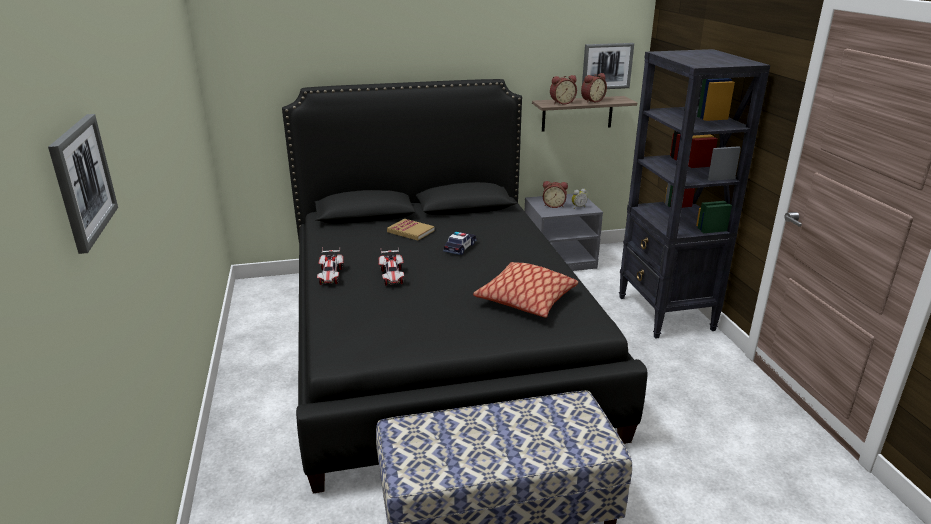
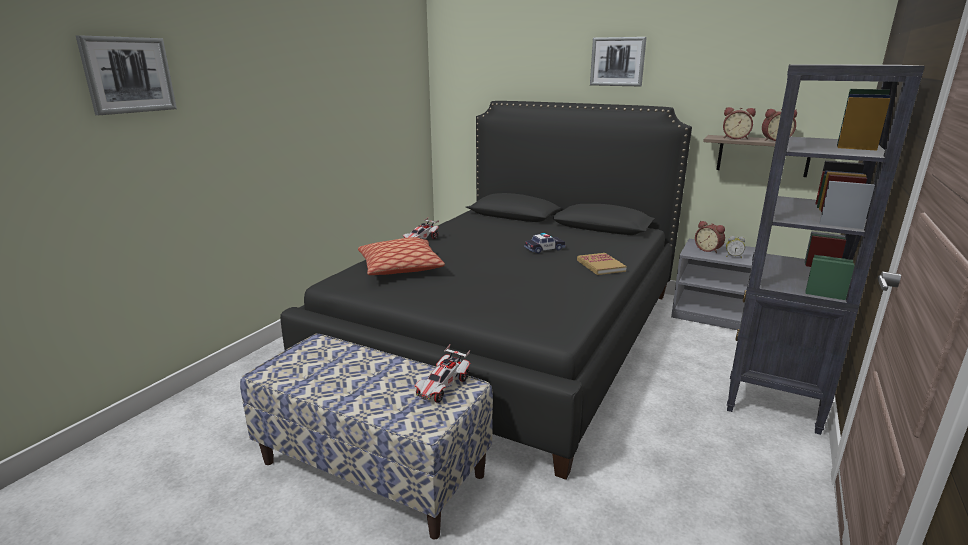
camera: 40 degrees right, 5 degrees down
toy car [379,248,404,286] -> toy car moved to [415,345,471,403]
book [387,219,435,241] -> book moved to [577,253,627,275]
pillow [473,262,578,318] -> pillow moved to [358,237,445,275]
picture [582,43,634,89] -> picture moved to [590,37,647,86]

